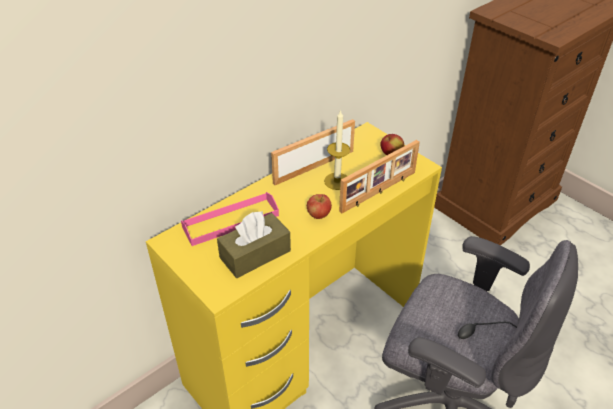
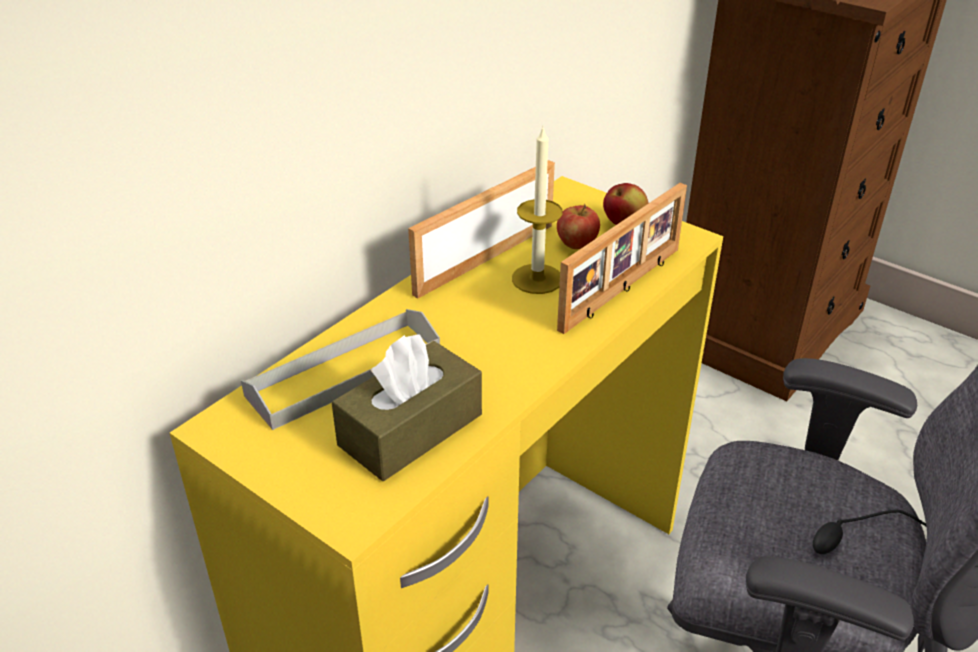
camera: 10 degrees left, 5 degrees down
pink tray [181,192,279,246] -> grey tray [241,309,440,430]
apple [307,194,332,219] -> apple moved to [557,204,600,249]

